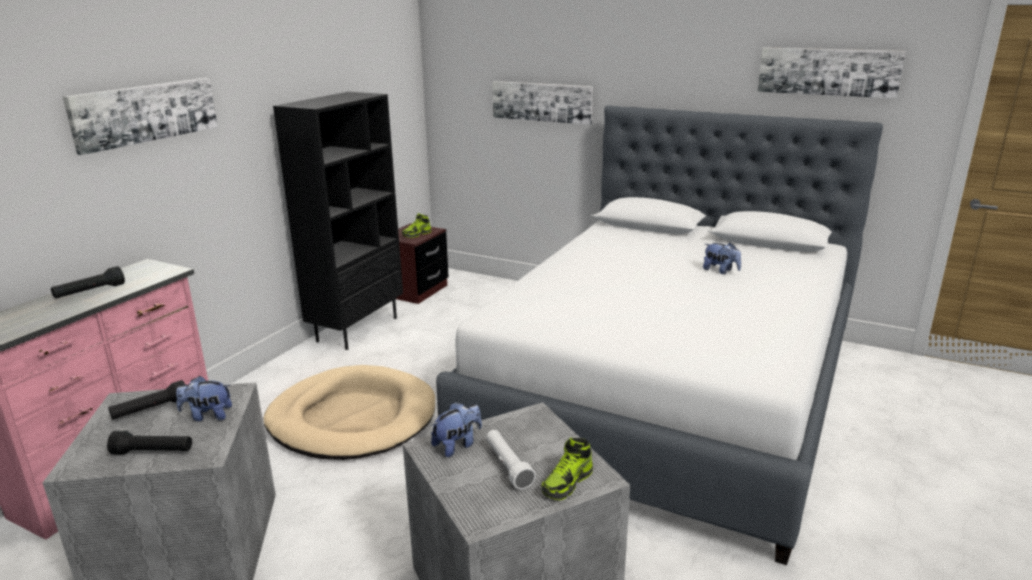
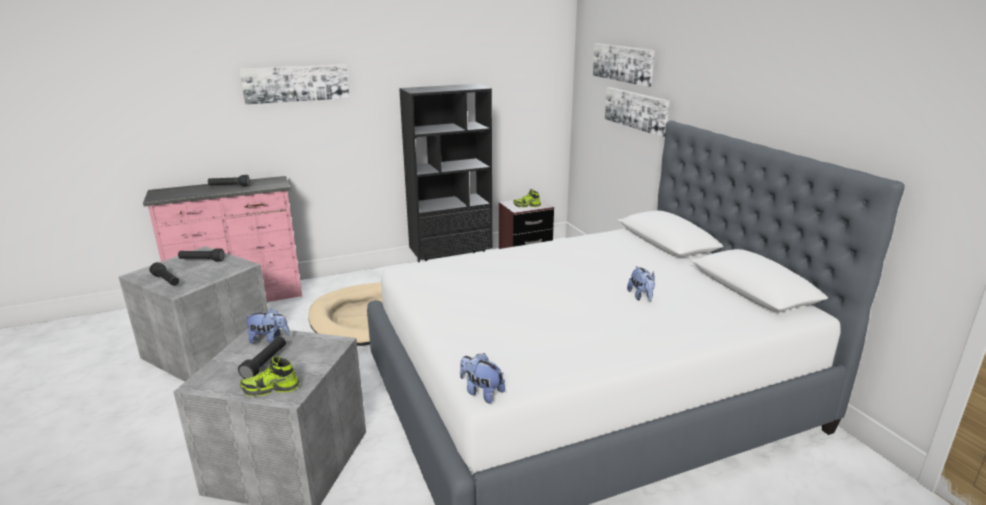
camera: 40 degrees right, 0 degrees up
plush toy [176,376,232,421] -> plush toy moved to [460,353,505,403]
white flashlight [486,430,536,490] -> black flashlight [238,337,286,379]
picture [757,47,906,99] -> picture moved to [593,44,655,87]

